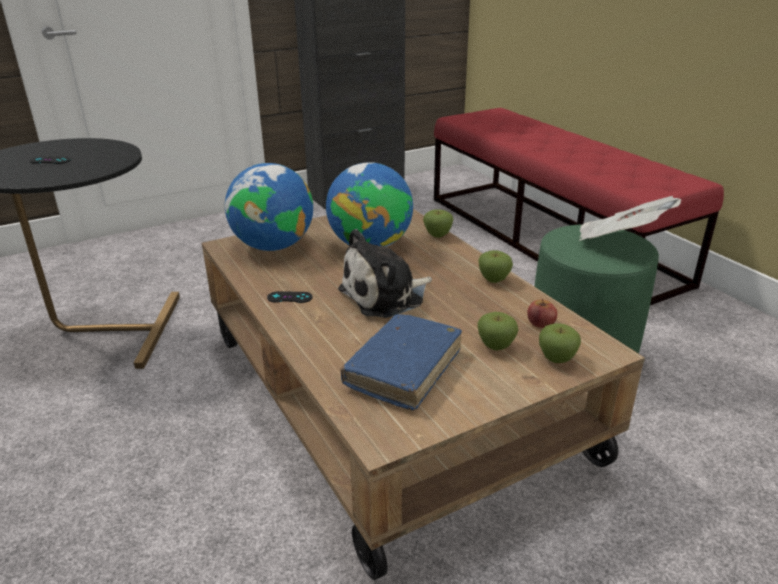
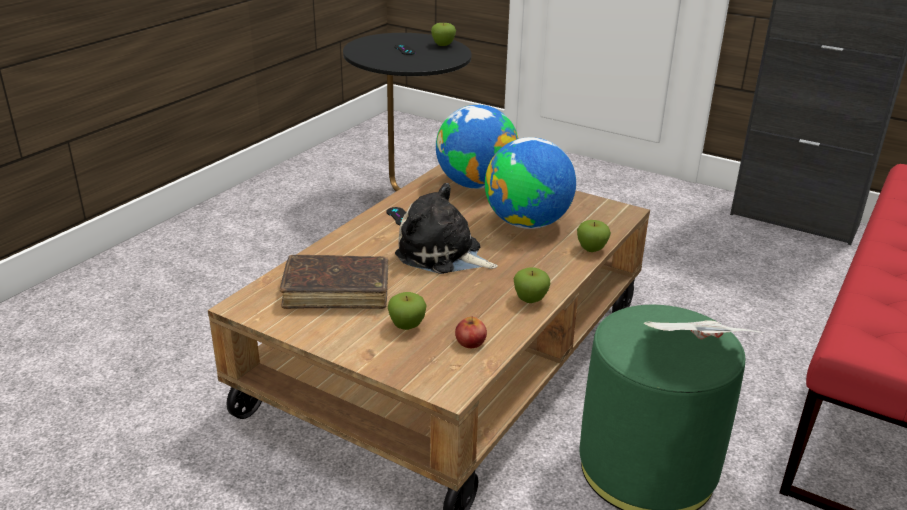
camera: 60 degrees right, 0 degrees up
blue book [340,314,462,410] -> brown book [280,255,388,309]
apple [539,323,581,363] -> apple moved to [431,23,456,46]

